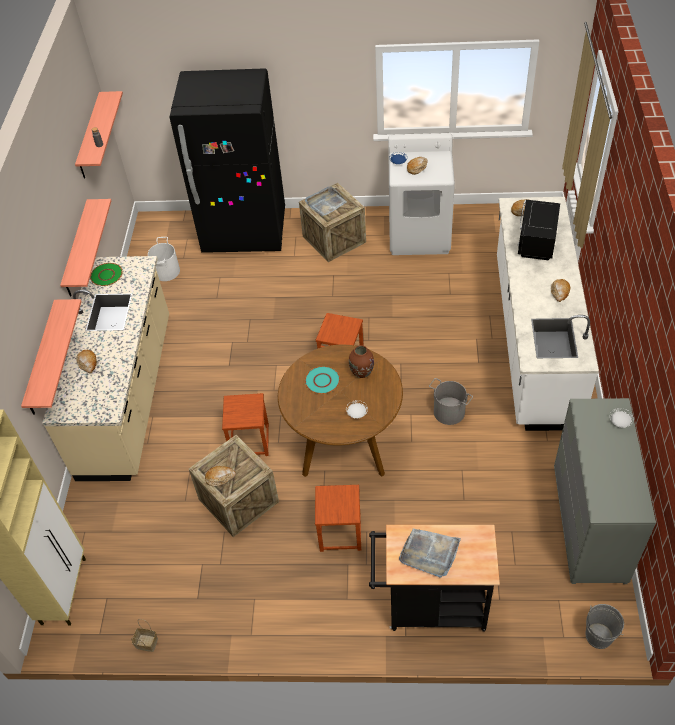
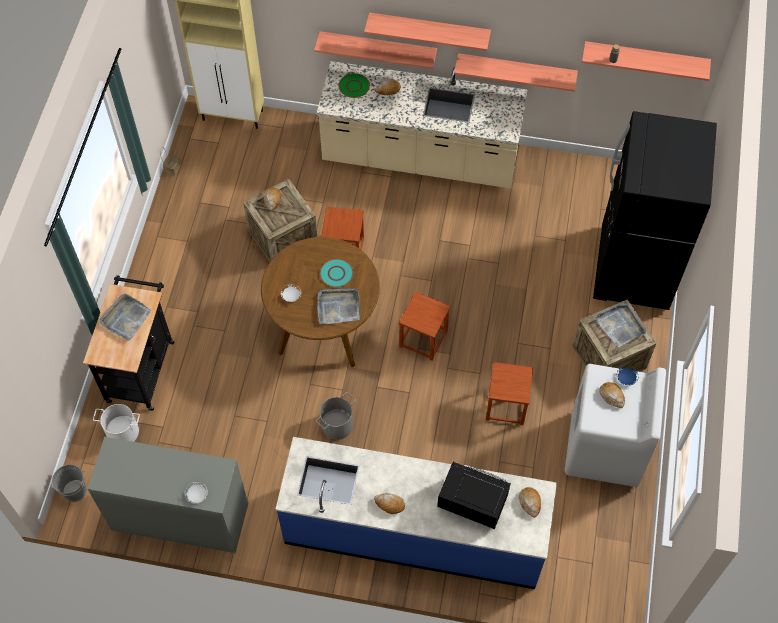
camera: 95 degrees right, 10 degrees up
green plate [90,263,123,286] -> green plate moved to [339,73,370,98]
white bucket [148,237,180,281] -> white bucket moved to [93,404,140,442]
brown stool [315,485,361,552] -> brown stool moved to [486,362,533,425]
brown vase [349,345,374,378] -> grey tray [317,288,360,324]
white counter [497,197,599,431] -> blue counter [275,437,557,589]
none -> shelf [364,12,491,51]

